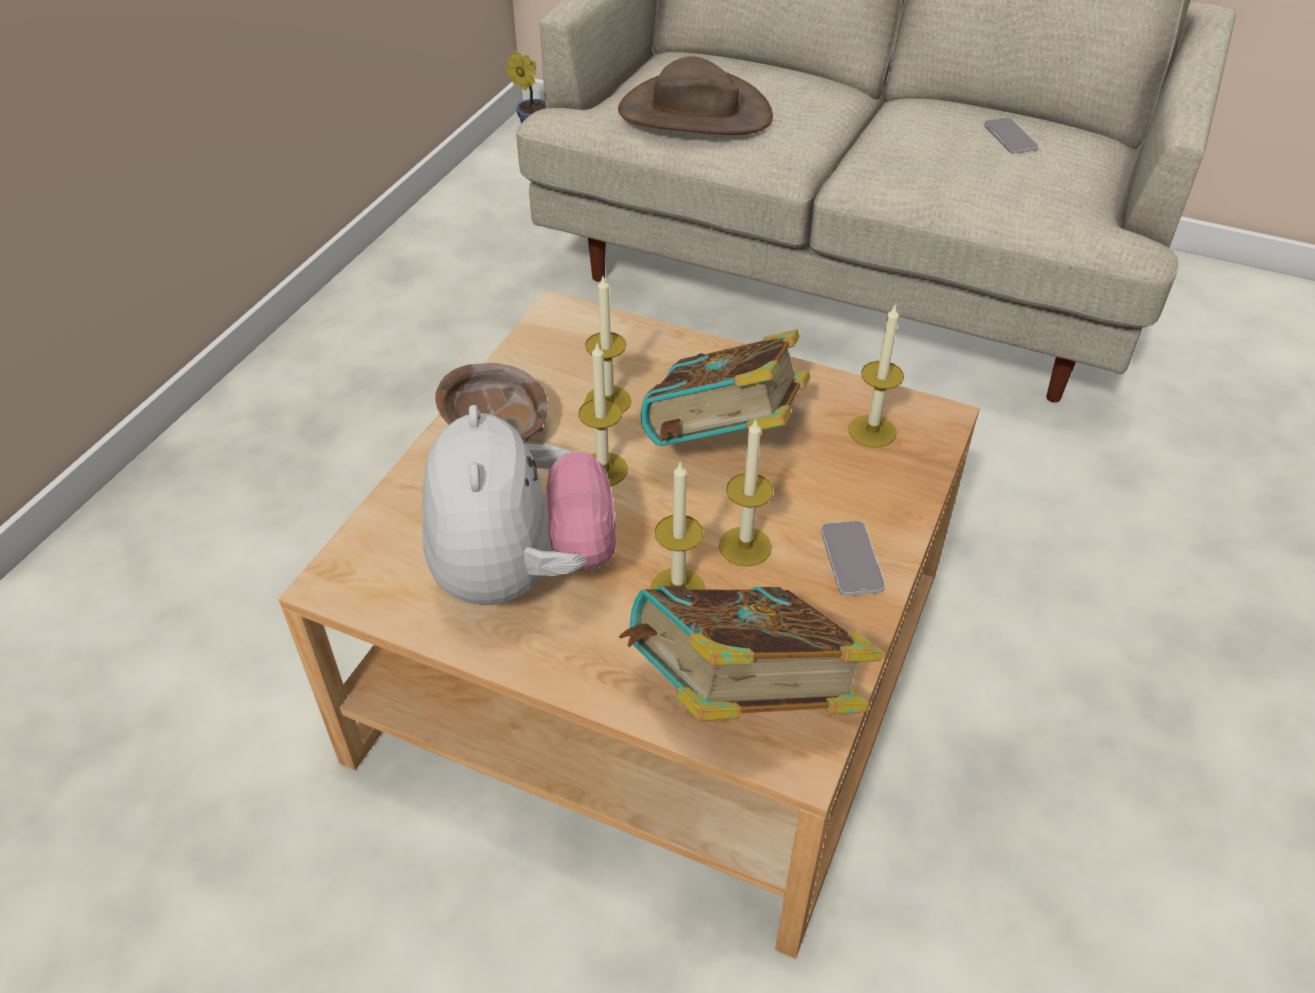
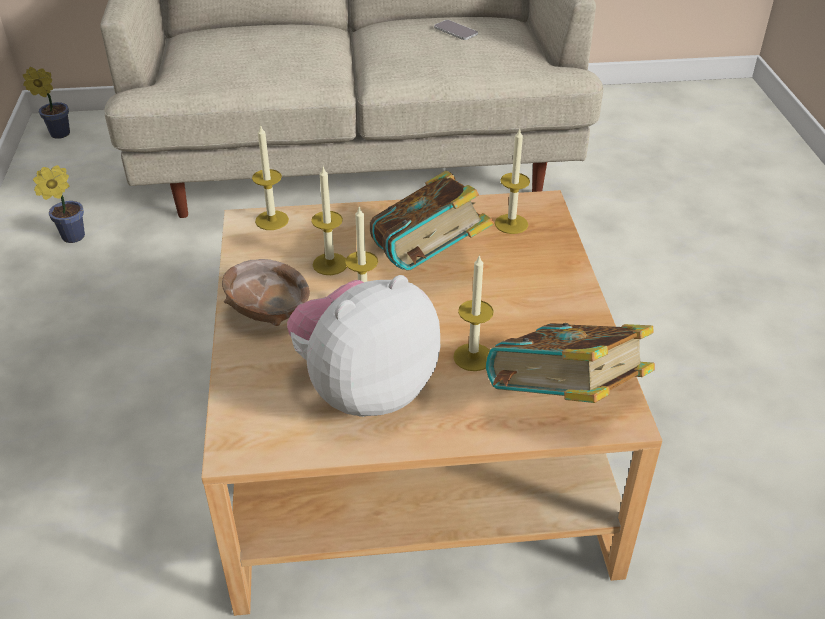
camera: 30 degrees left, 5 degrees down
plush toy [422,405,616,605] -> plush toy turned 90 degrees counterclockwise [287,275,440,417]
brown hat [618,56,773,135] -> none
candle [719,419,773,567] -> candle moved to [252,124,289,230]
phone [821,520,885,596] -> none
none -> potted plant [33,165,85,243]

